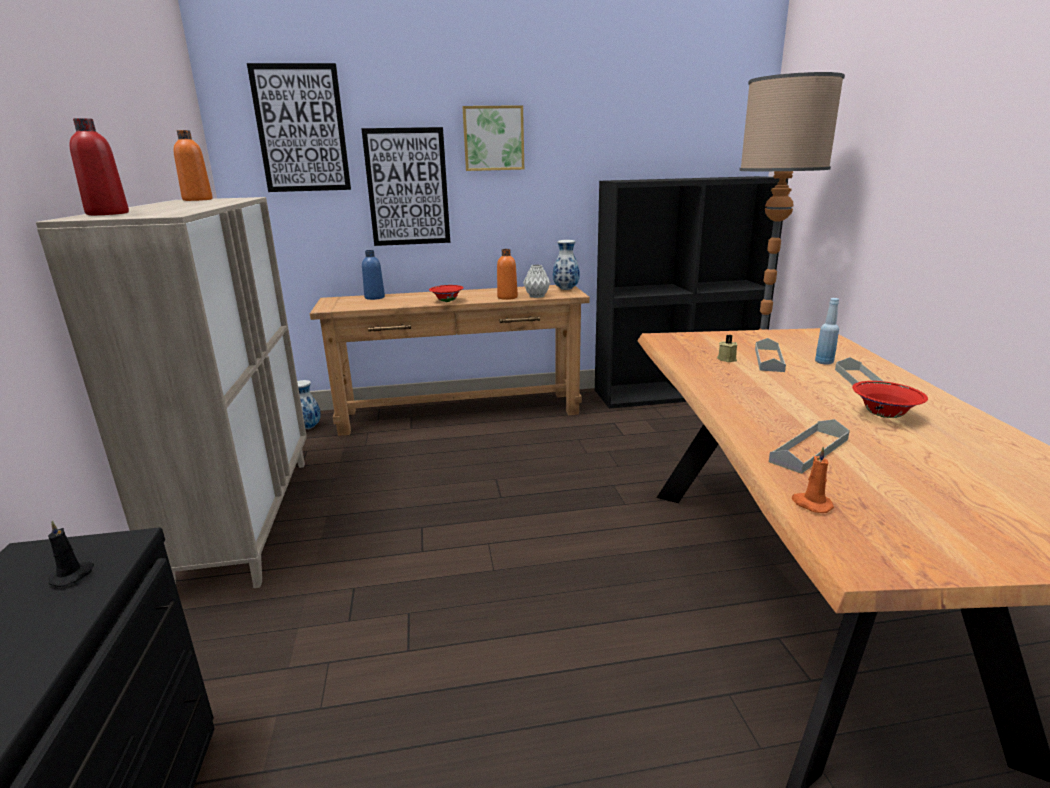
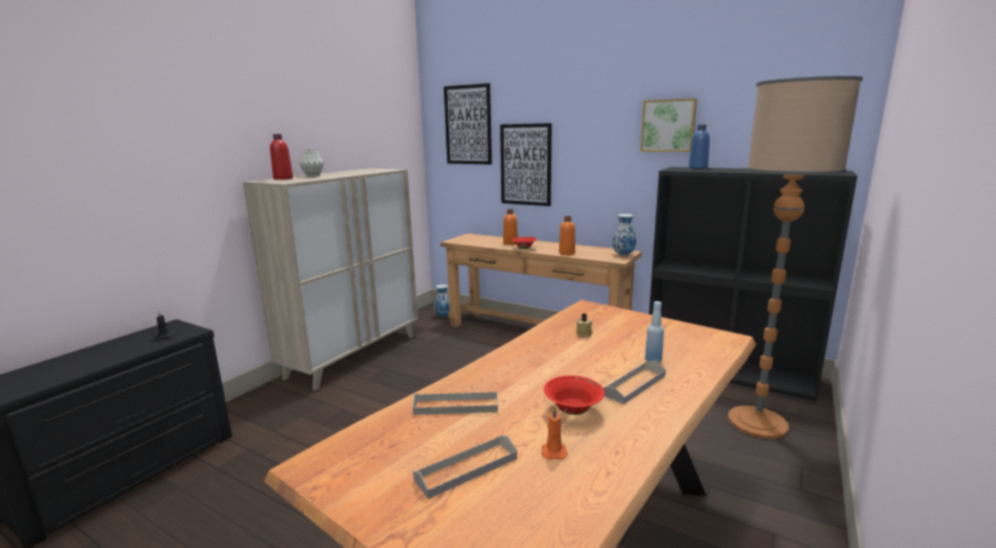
camera: 40 degrees right, 5 degrees down
orange bottle [174,130,213,201] -> orange bottle moved to [503,209,518,245]
blue bottle [362,250,385,300] -> blue bottle moved to [689,125,710,169]
picture [463,105,524,171] -> picture moved to [640,98,697,152]
grey vase [523,265,551,298] -> grey vase moved to [299,148,324,177]
grey tray [755,338,786,372] -> grey tray moved to [413,435,517,499]
orange candle [792,447,834,513] -> orange candle moved to [541,407,568,460]

